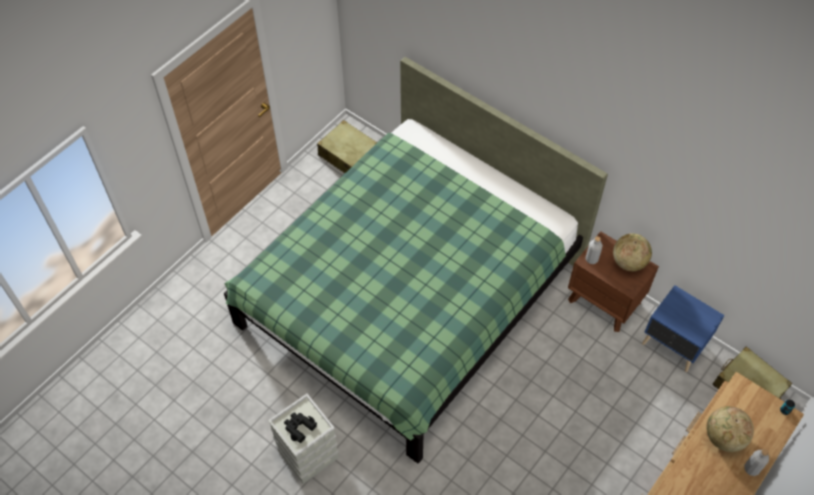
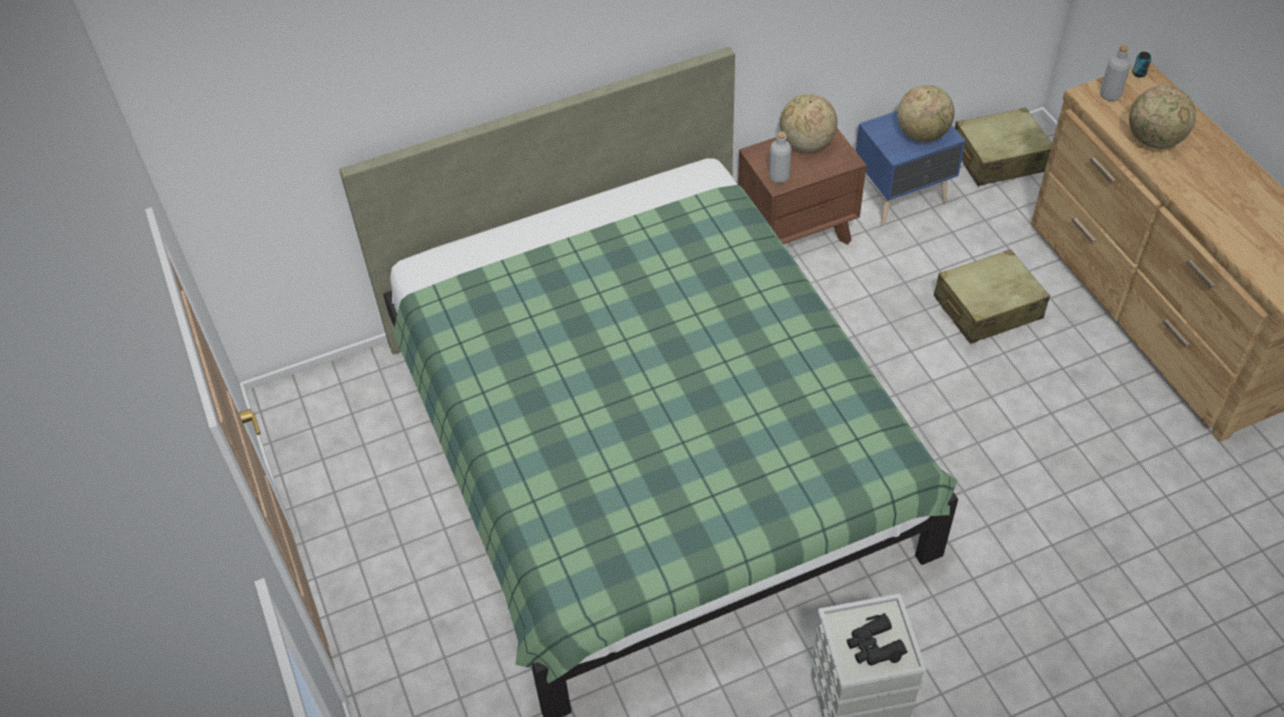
camera: 60 degrees left, 5 degrees down
beige suitcase [317,120,378,173] -> beige suitcase moved to [934,249,1050,344]
grey bottle [744,449,769,476] -> grey bottle moved to [1100,45,1131,101]
none -> globe [897,85,954,142]

